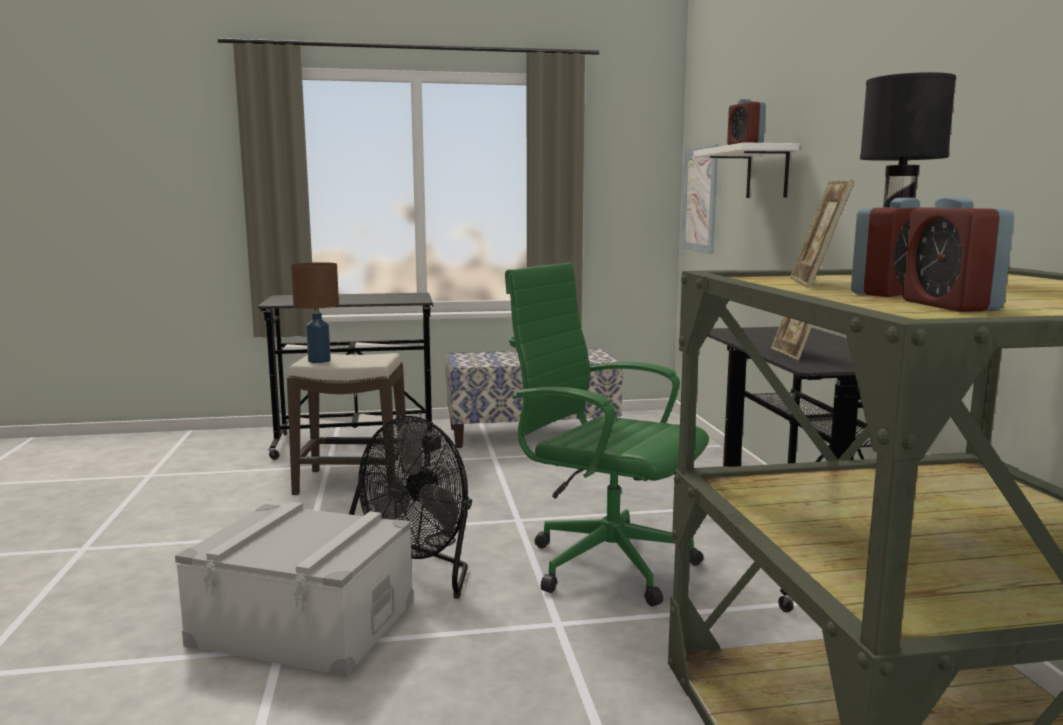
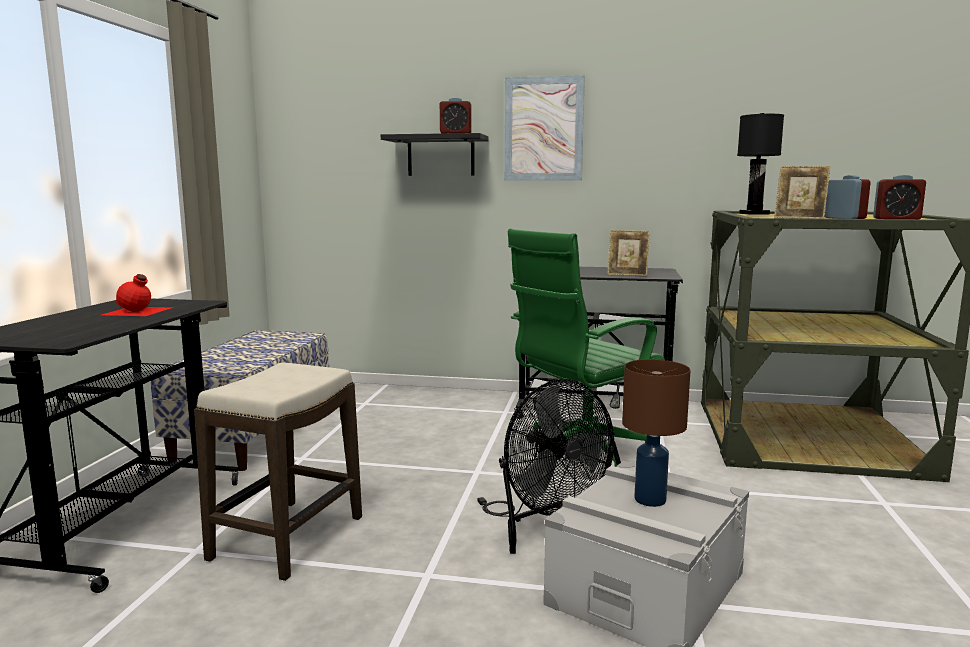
camera: 70 degrees left, 0 degrees up
brown table lamp [291,262,339,363] -> brown table lamp moved to [622,359,690,507]
picture [682,145,719,254] -> picture moved to [504,75,585,181]
white shelf [693,142,799,198] -> black shelf [381,133,488,176]
none -> red bottle [102,274,171,316]

